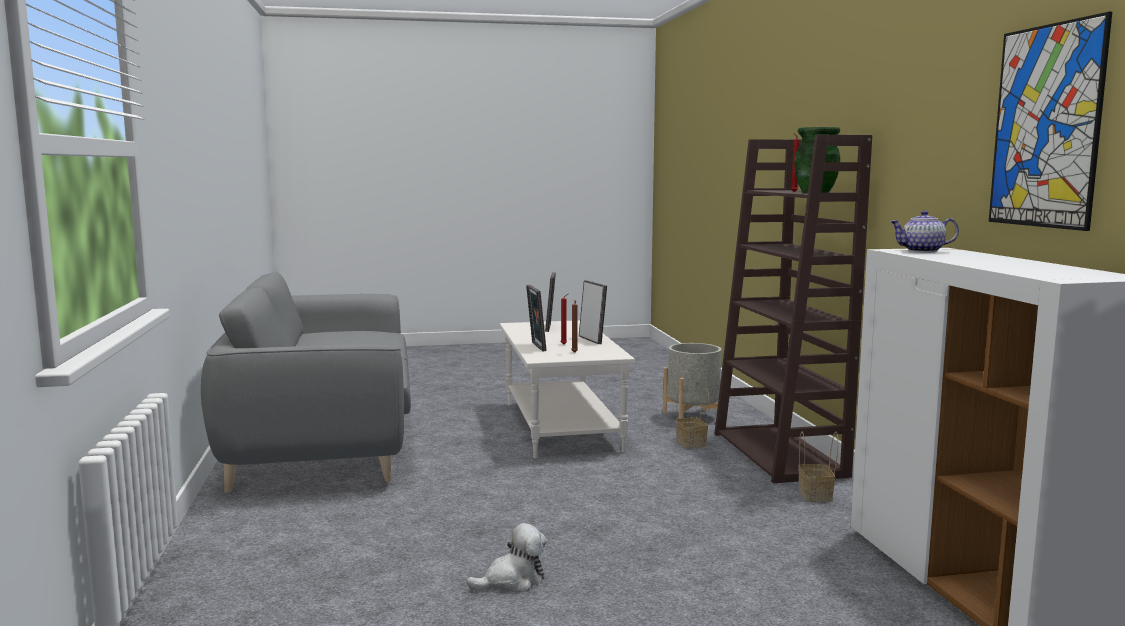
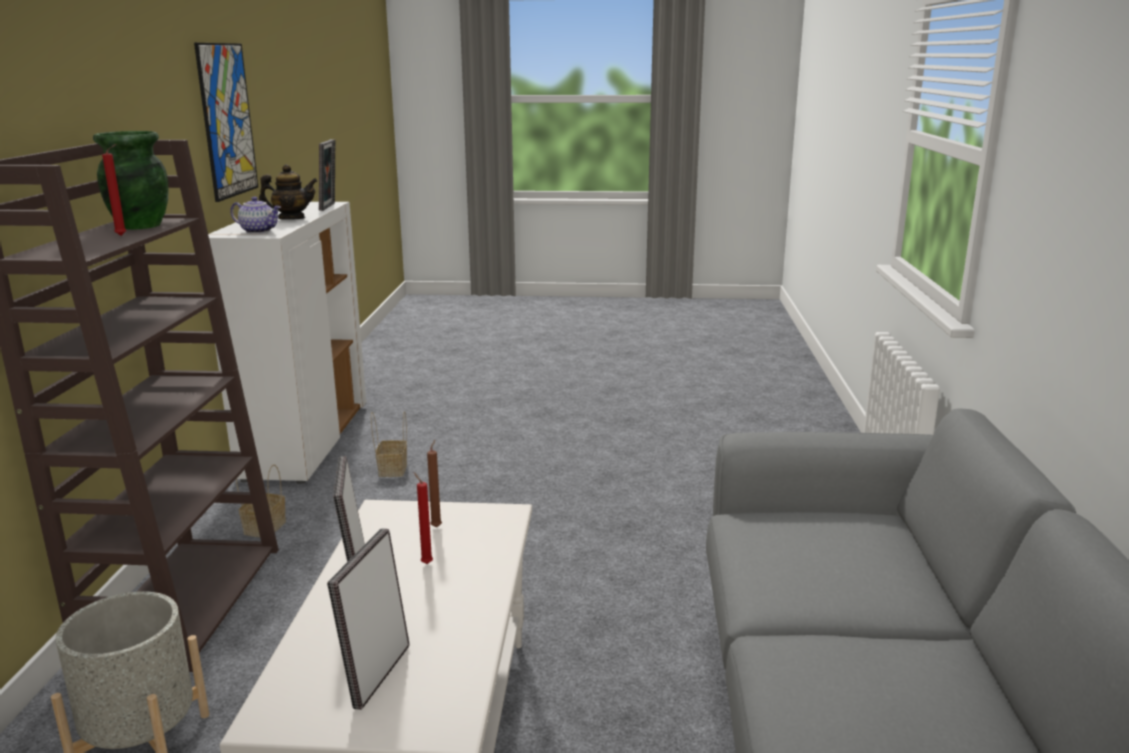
camera: 165 degrees left, 10 degrees up
plush toy [466,523,547,592] -> none
picture frame [526,285,547,352] -> picture frame moved to [319,139,335,211]
basket [675,388,709,449] -> basket moved to [371,411,407,477]
none -> teapot [259,164,318,220]

